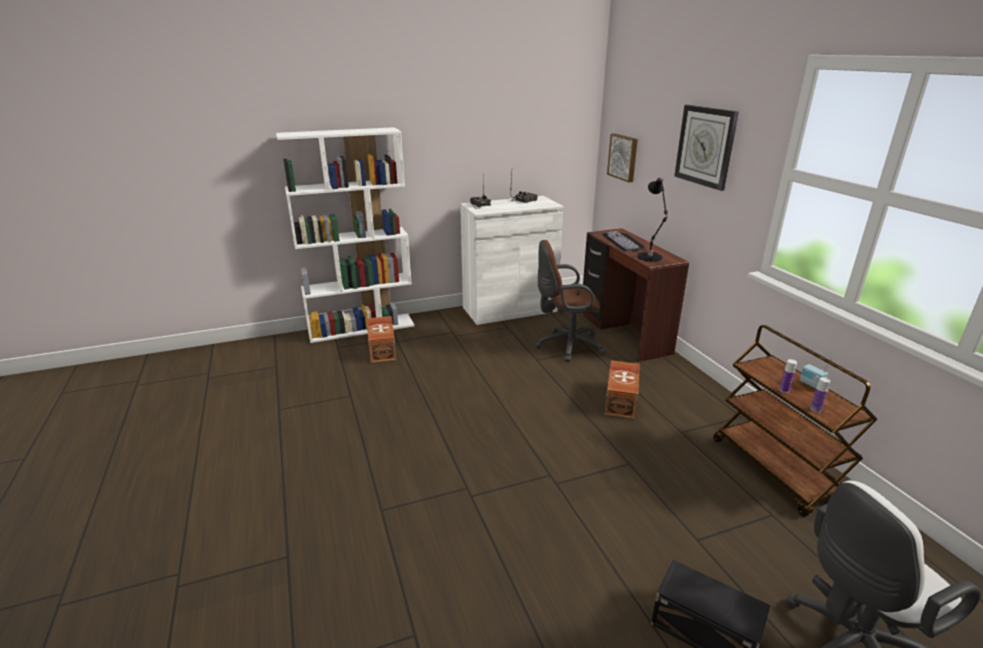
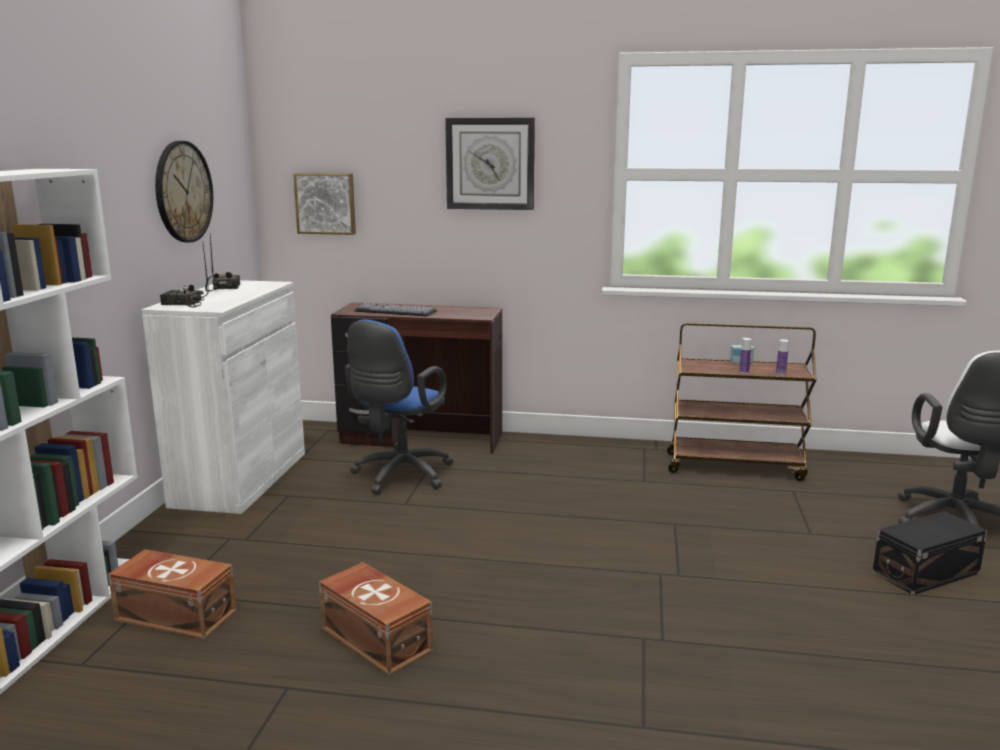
camera: 60 degrees left, 10 degrees down
brown office chair [535,240,606,362] -> blue office chair [345,319,453,494]
brown storage box [604,360,640,419] -> brown storage box moved to [319,562,433,676]
black table lamp [637,178,669,262] -> none
none -> wall clock [155,141,213,243]

